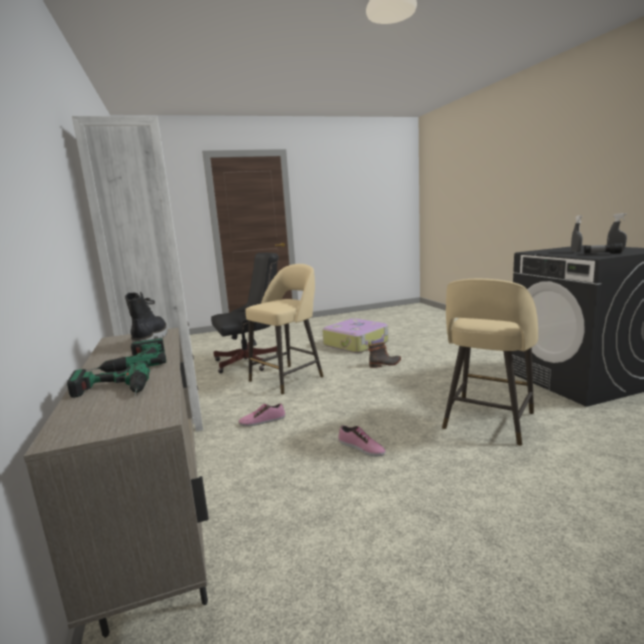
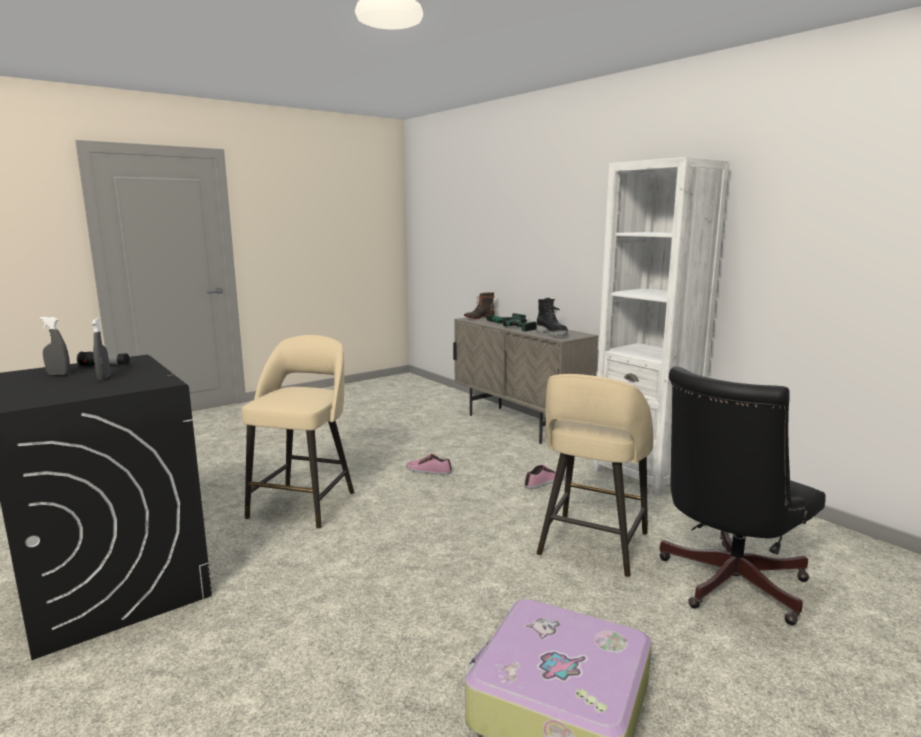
camera: 160 degrees right, 0 degrees up
boot [369,342,401,368] -> boot moved to [464,292,494,319]

